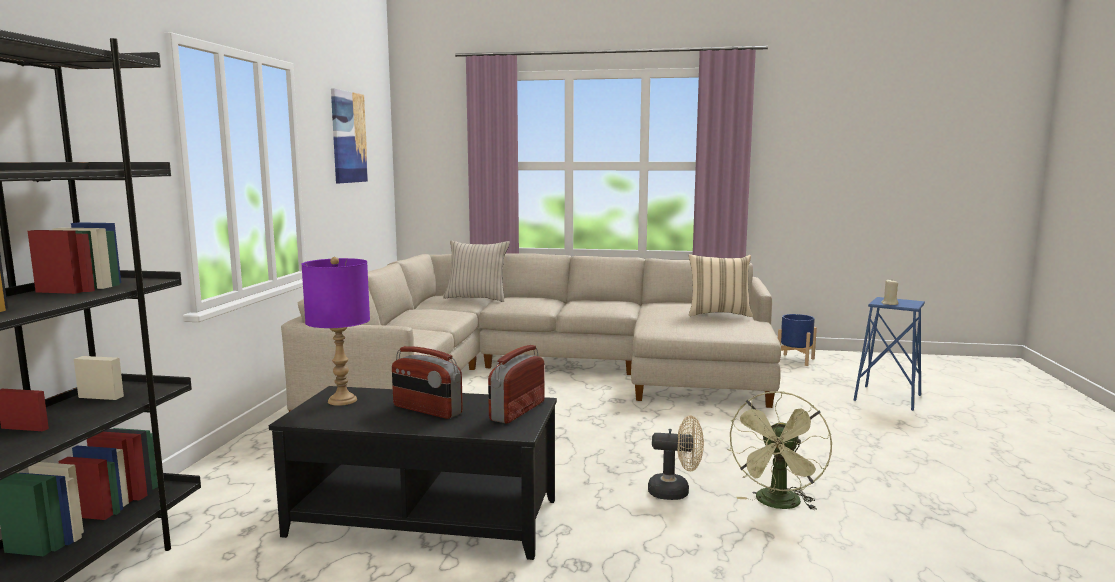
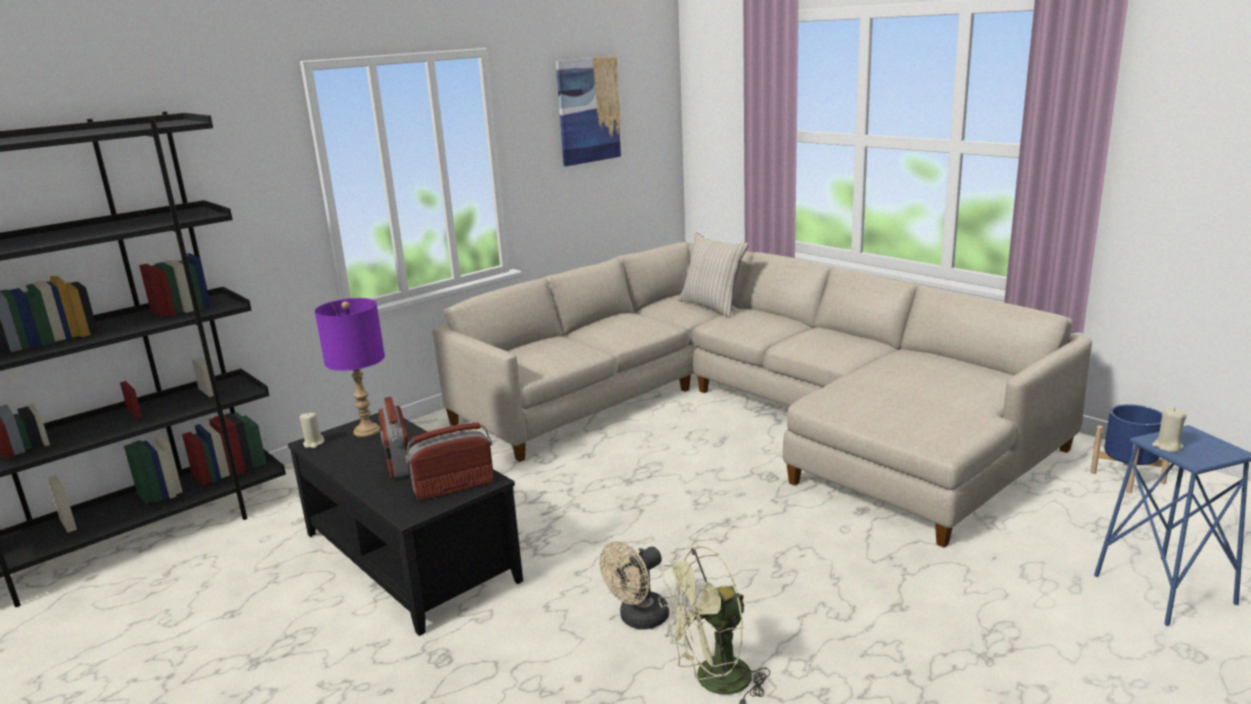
camera: 40 degrees right, 10 degrees up
beige fan [648,416,704,500] -> beige fan turned 90 degrees clockwise [600,541,669,630]
beige pillow [689,254,753,317] -> none
none -> beige candle [300,413,324,448]

